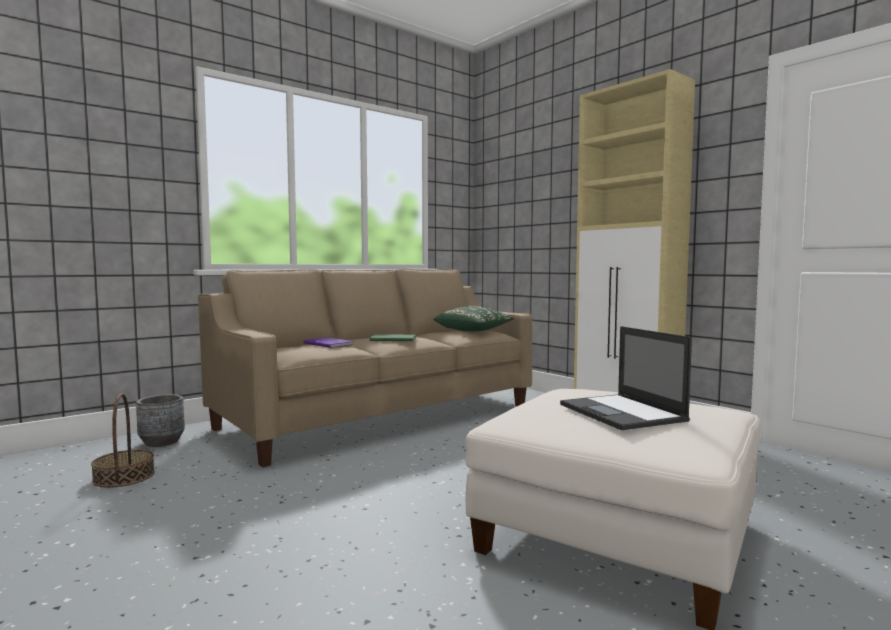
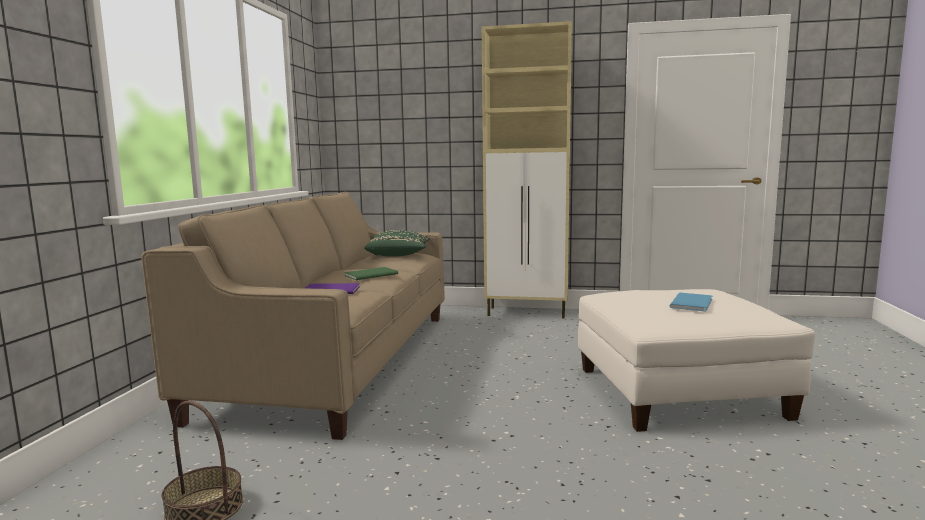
camera: 40 degrees left, 5 degrees up
grey planter [136,394,185,447] -> none
laptop [560,326,692,430] -> blue book [669,293,712,312]

